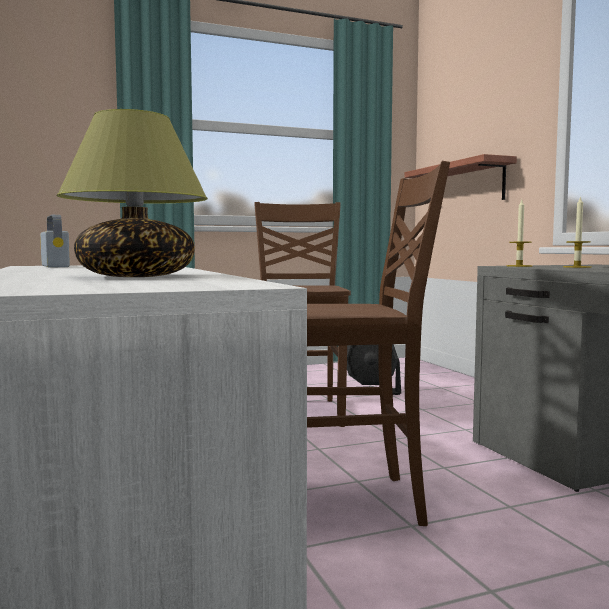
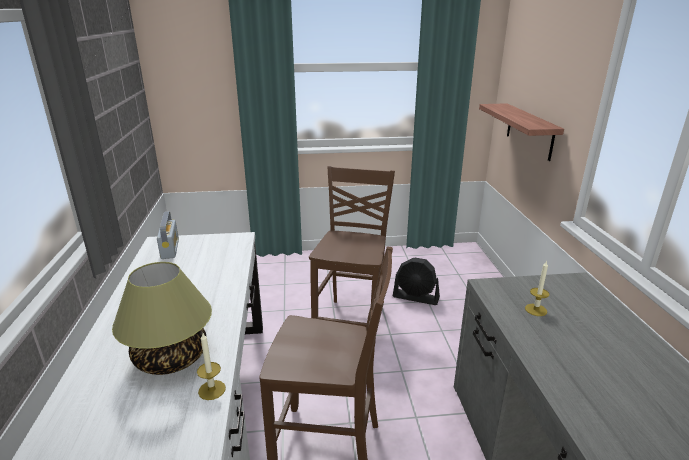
camera: 15 degrees right, 20 degrees up
candle [507,200,532,267] -> candle moved to [197,333,226,400]

